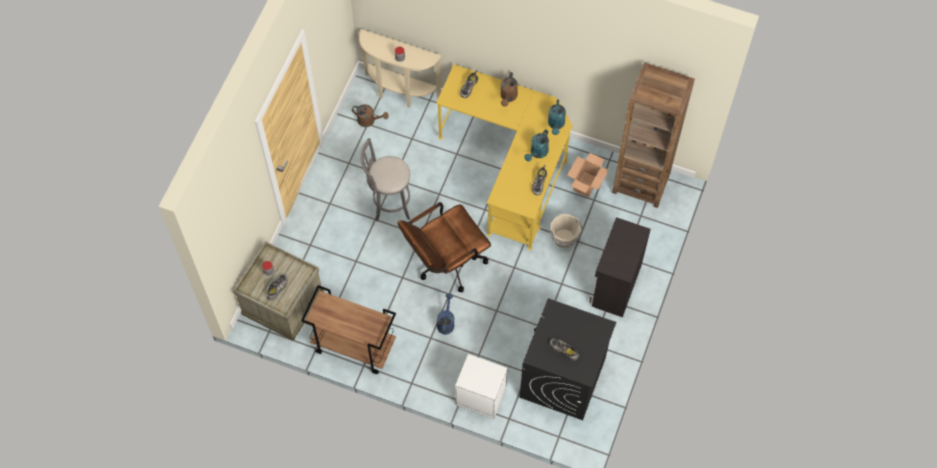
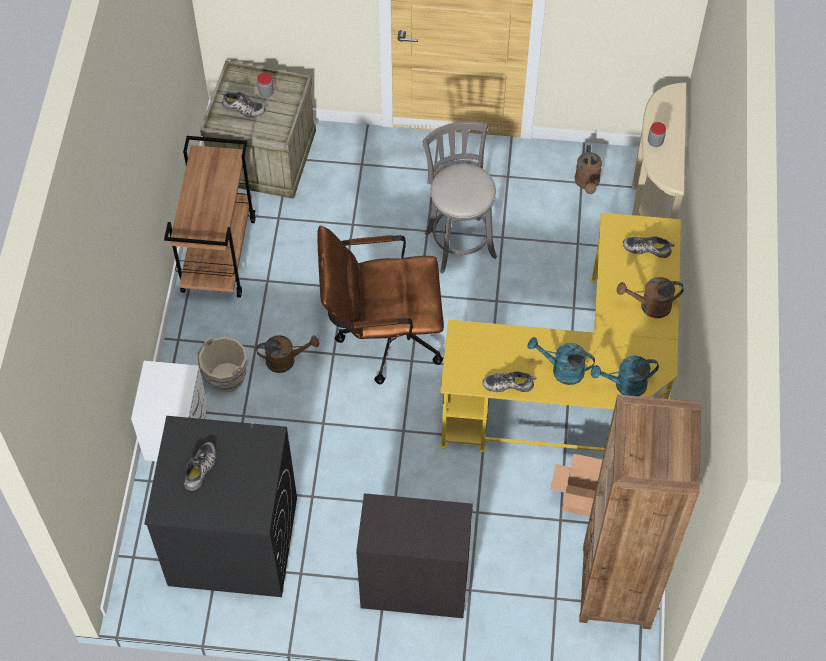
camera: 75 degrees right, 5 degrees down
brown office chair [398,202,491,292] -> brown office chair turned 45 degrees counterclockwise [317,226,444,384]
blue watering can [437,294,454,335] -> brown watering can [256,335,319,373]
beige bucket [551,214,583,248] -> beige bucket moved to [198,337,247,393]

